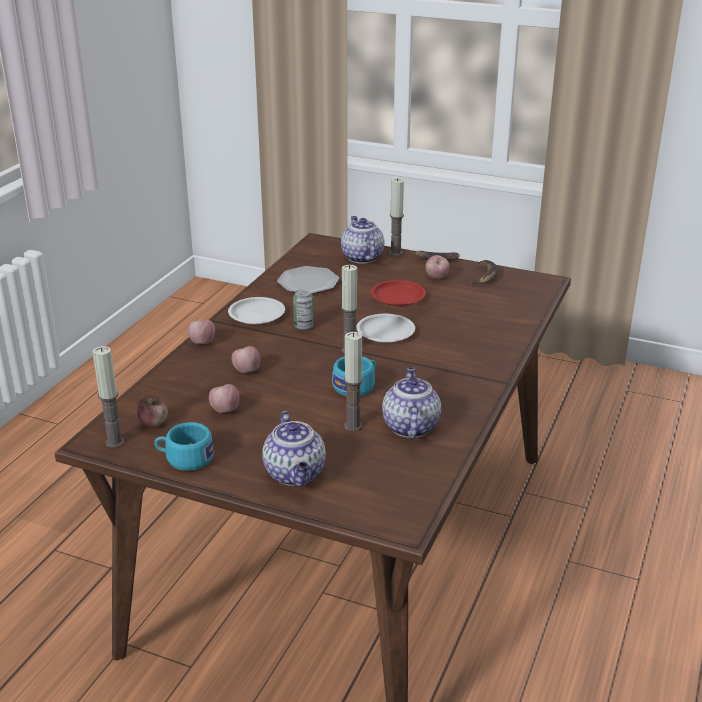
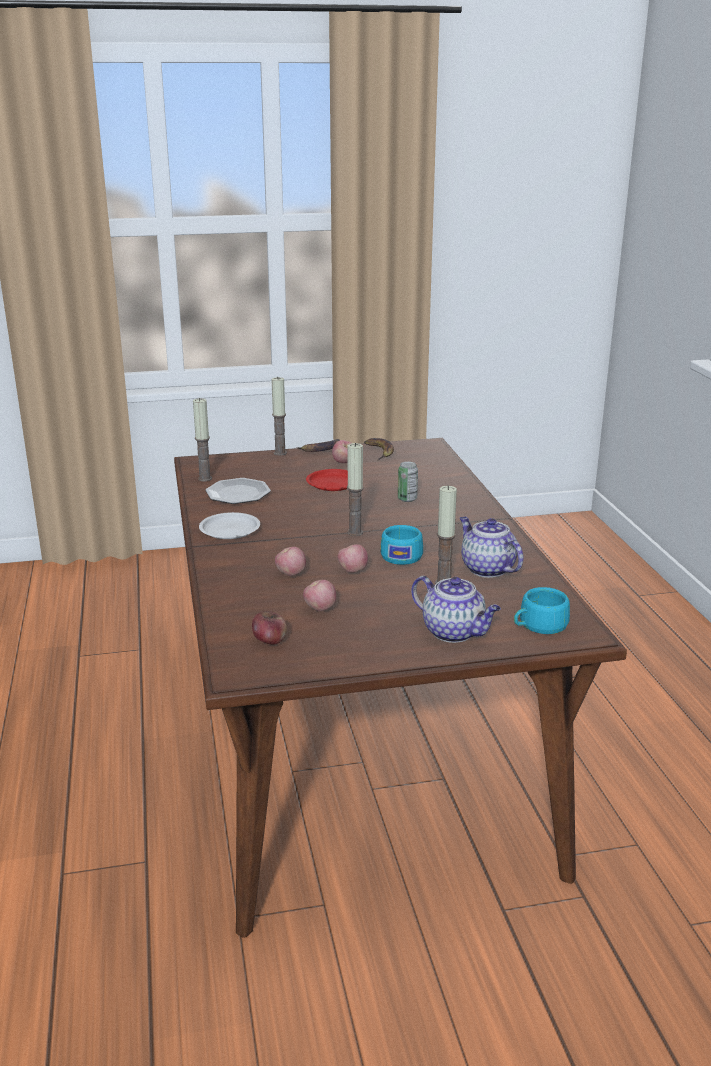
camera: 35 degrees left, 5 degrees down
candle [93,346,124,448] -> candle moved to [193,398,212,482]
turquoise cup [155,422,214,471] -> turquoise cup moved to [514,587,570,634]
apple [188,320,215,344] -> apple moved to [337,544,368,573]
can [293,289,314,330] -> can moved to [398,462,418,502]
teapot [341,216,385,263] -> none
white plate [356,314,415,343] -> none

